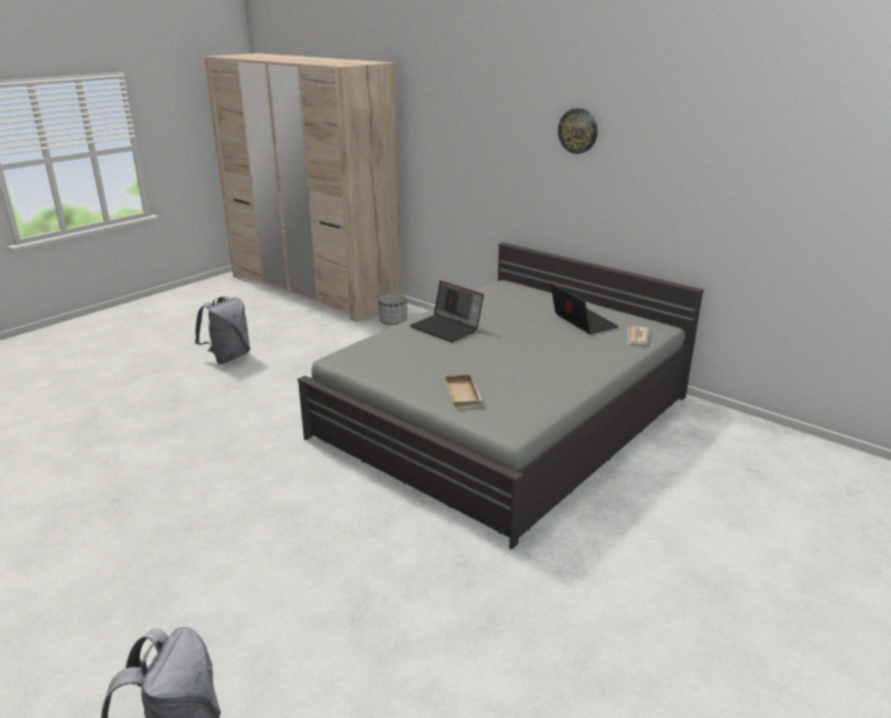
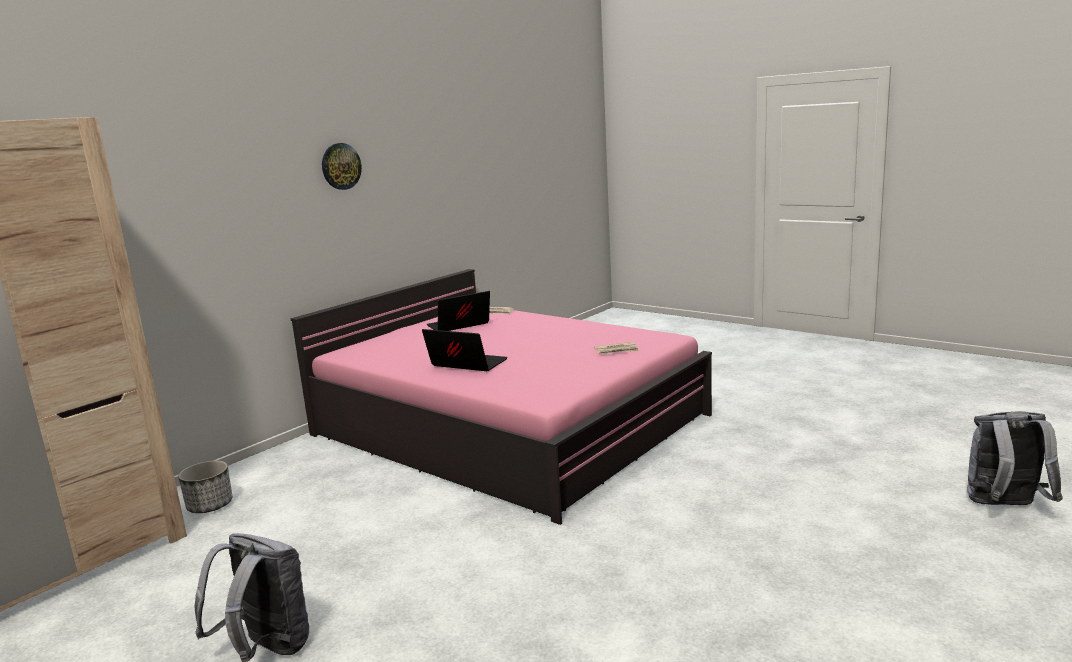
camera: 90 degrees left, 10 degrees down
grey bed [297,242,704,550] -> pink bed [291,269,712,525]
laptop [410,281,484,342] -> laptop turned 105 degrees counterclockwise [422,329,508,371]
beige tray [444,374,483,407] -> newspaper [594,342,640,354]

